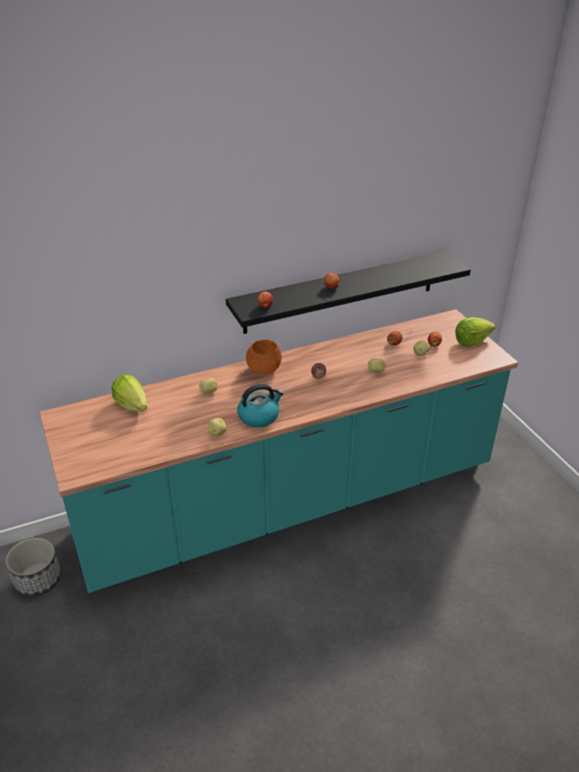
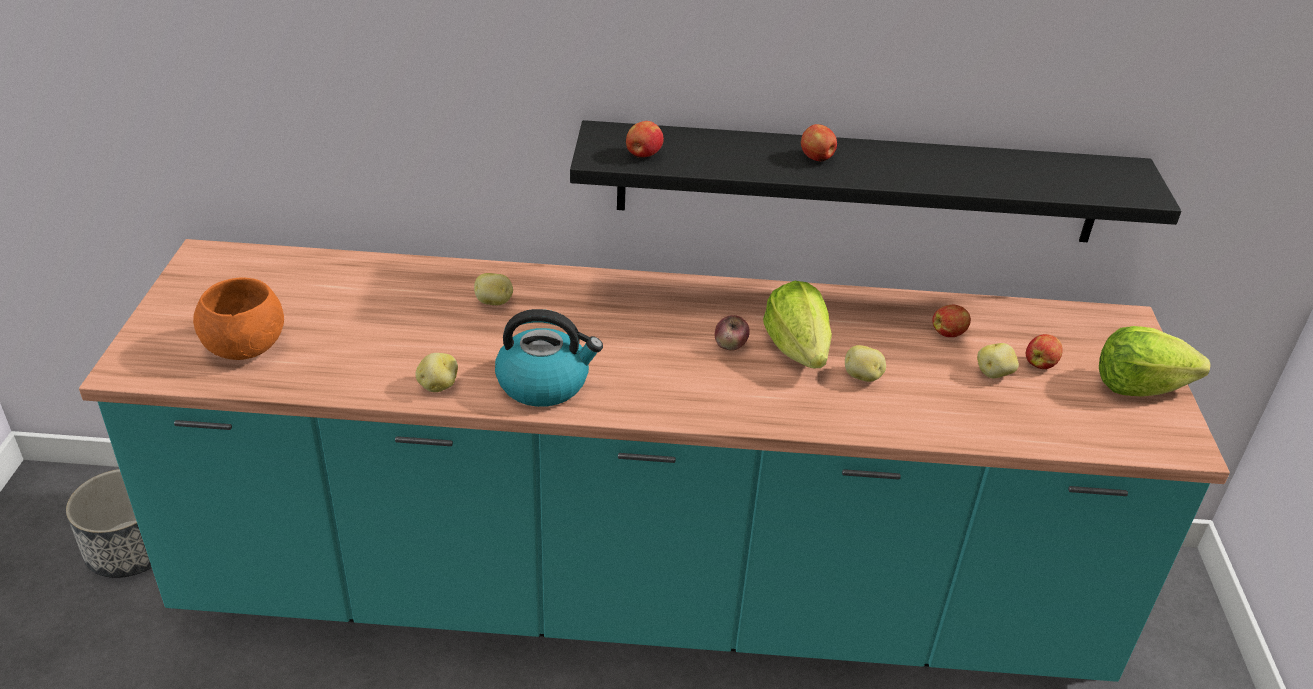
camera: 25 degrees right, 0 degrees up
lettuce [112,374,147,412] -> lettuce moved to [763,281,832,368]
orange bowl [246,340,282,374] -> orange bowl moved to [193,278,284,360]

